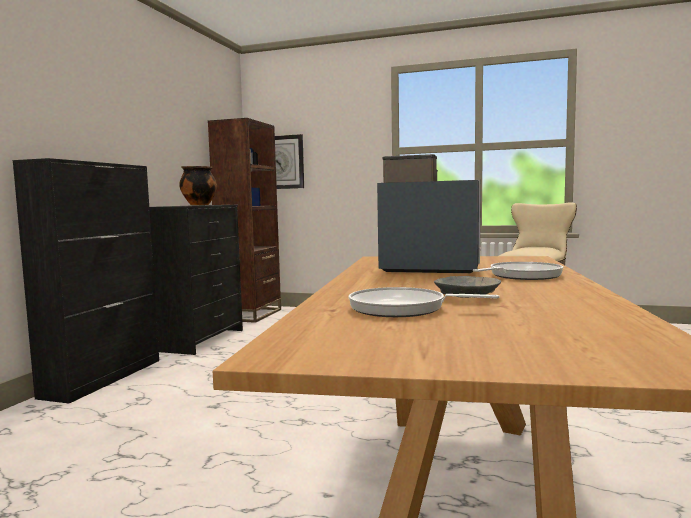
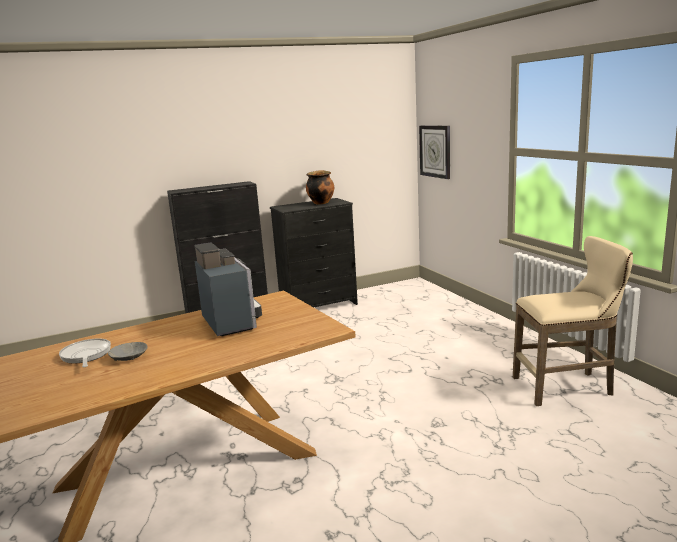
camera: 50 degrees right, 10 degrees up
brown bookcase [208,118,281,323] -> none
frying pan [473,262,563,280] -> none

